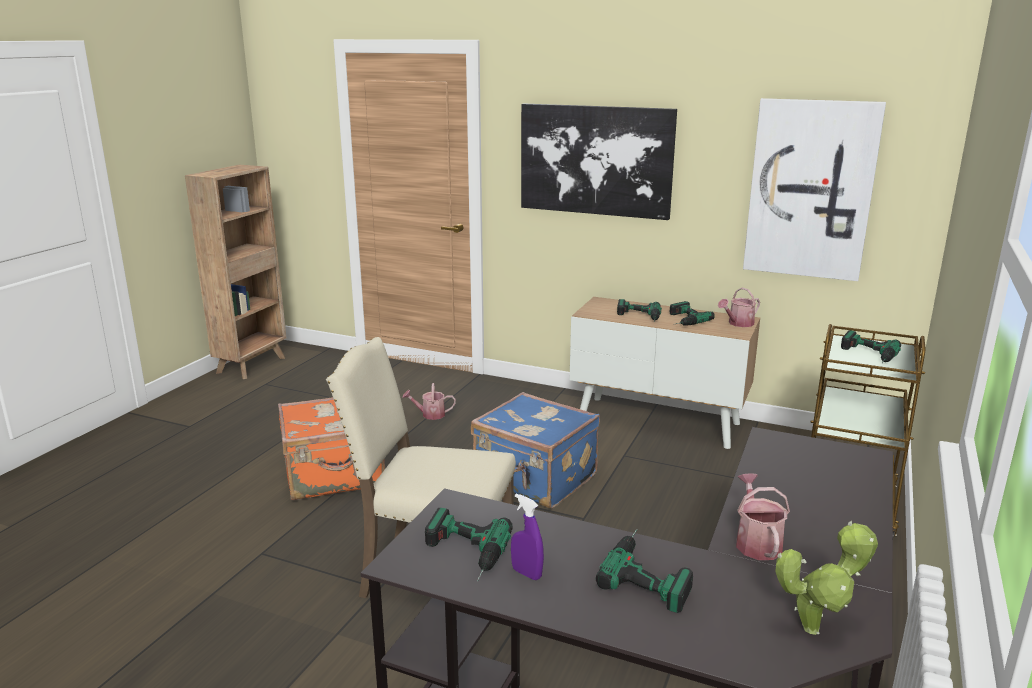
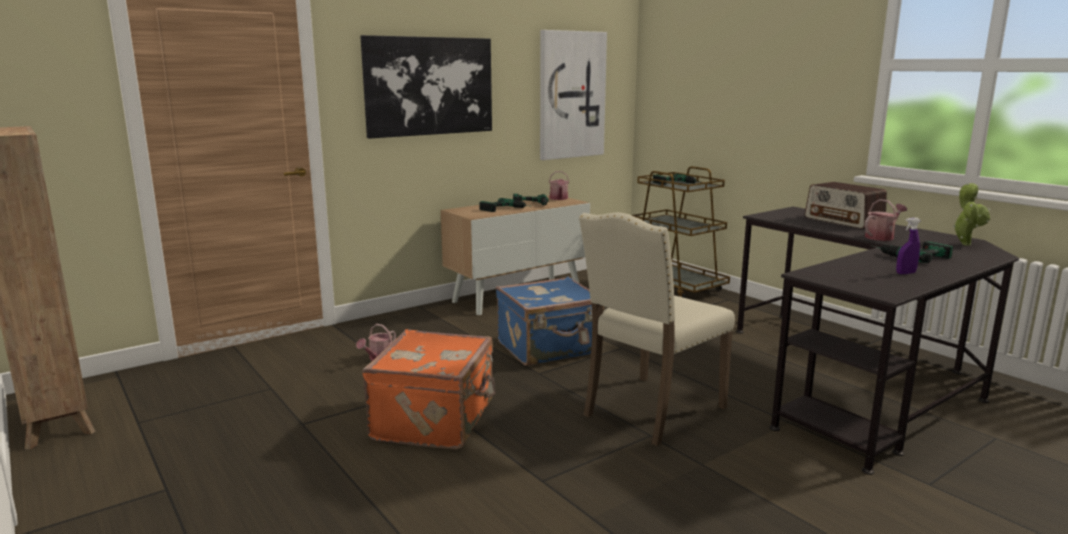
camera: 60 degrees left, 5 degrees down
power drill [425,508,513,581] -> none
watering can [736,473,790,560] -> watering can turned 120 degrees clockwise [865,199,907,241]
none -> radio [805,182,887,229]

